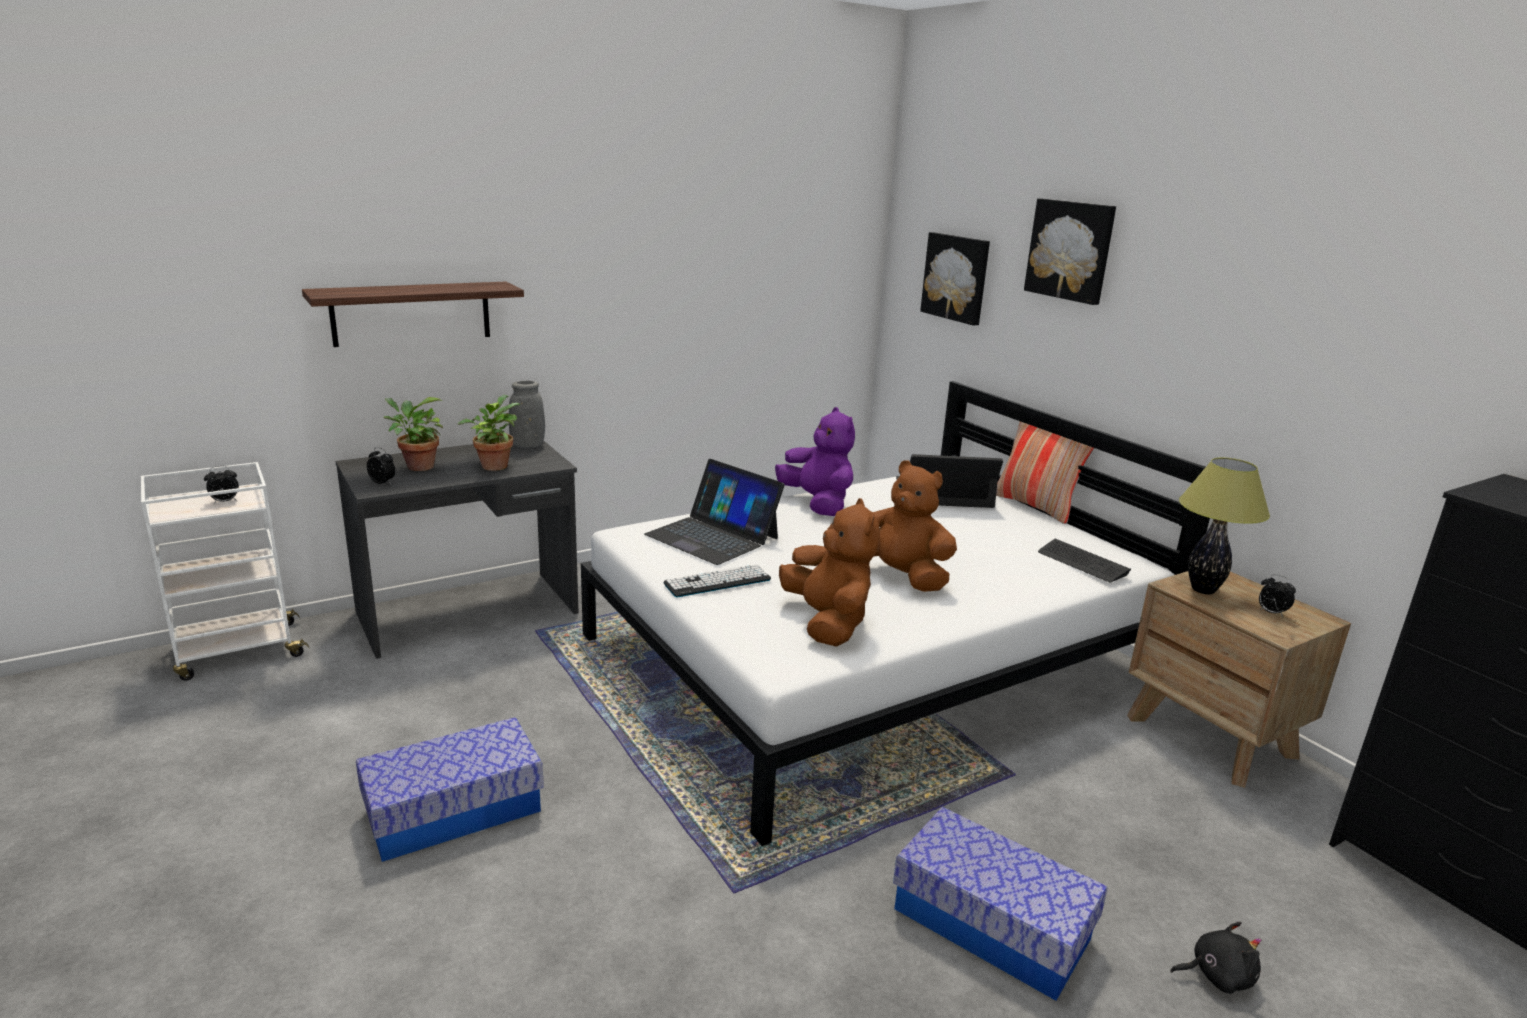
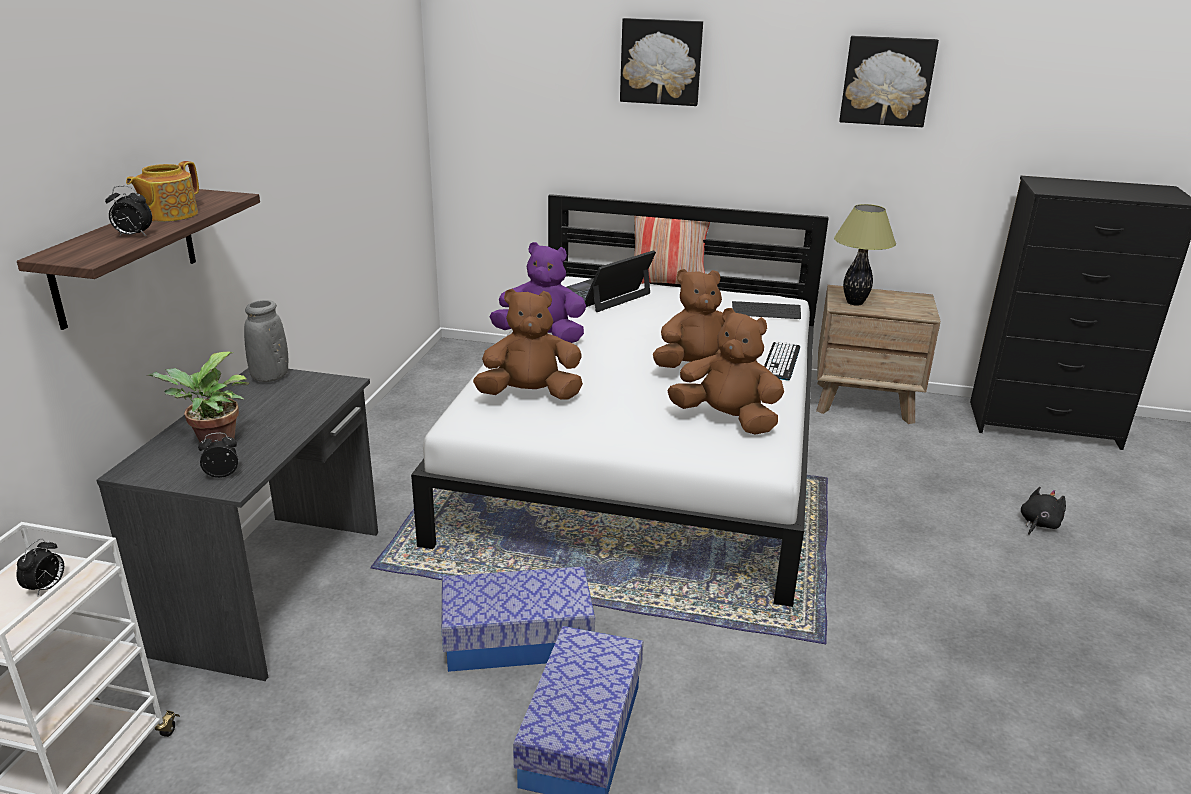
camera: 45 degrees left, 5 degrees up
potted plant [458,395,520,471] -> none
laptop [644,459,785,565] -> brown plush toy [473,289,583,400]
keyboard [663,564,771,598] -> keyboard moved to [764,341,800,381]
storage box [893,807,1108,1001] -> storage box moved to [441,566,595,672]
picture [920,232,990,326] -> picture moved to [839,36,939,127]
alarm clock [1259,574,1296,617] -> alarm clock moved to [105,186,152,236]
none -> teapot [126,161,199,222]

